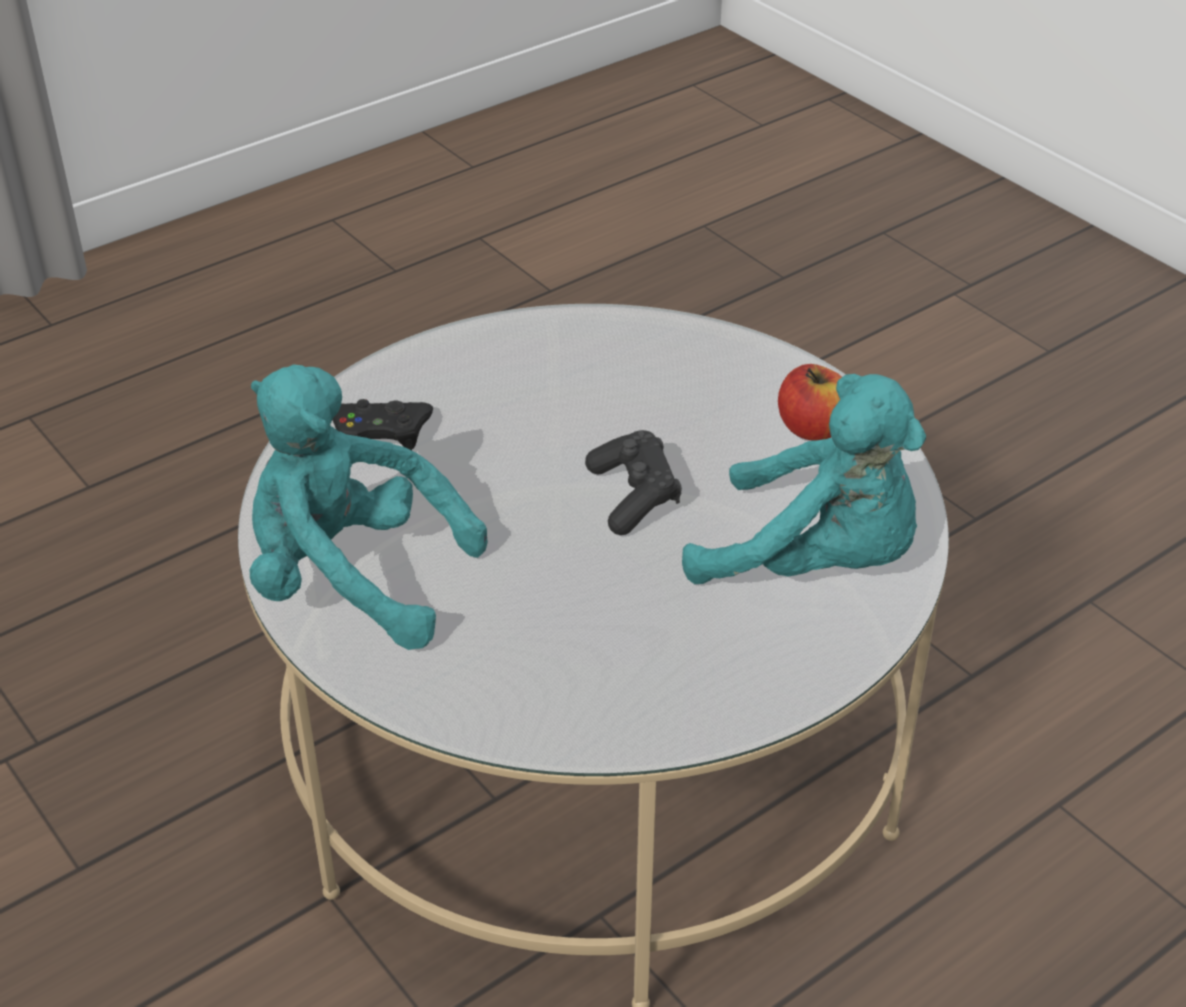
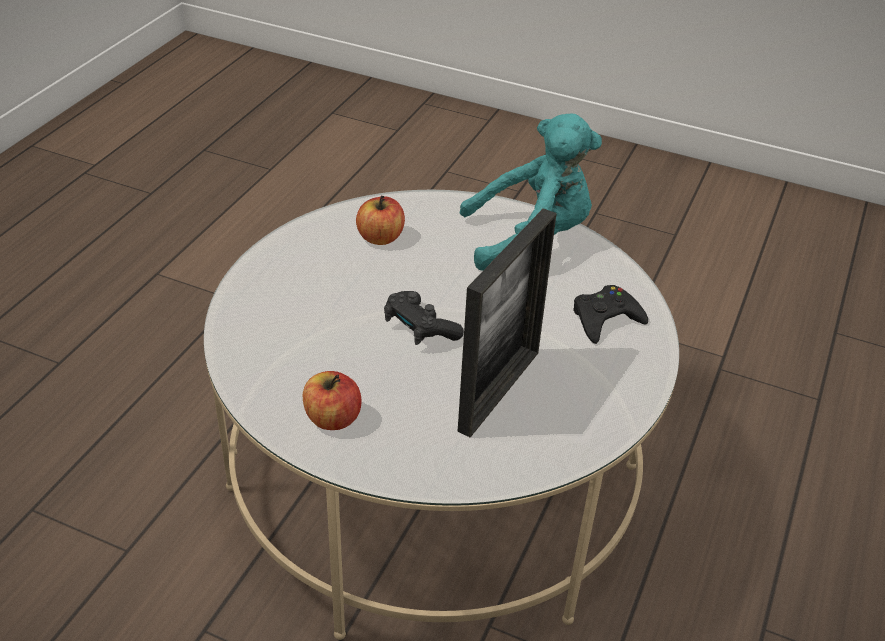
camera: 150 degrees right, 0 degrees up
turquoise plush toy [682,374,926,584] -> none
none -> apple [356,195,405,245]
none -> picture frame [458,208,557,438]

